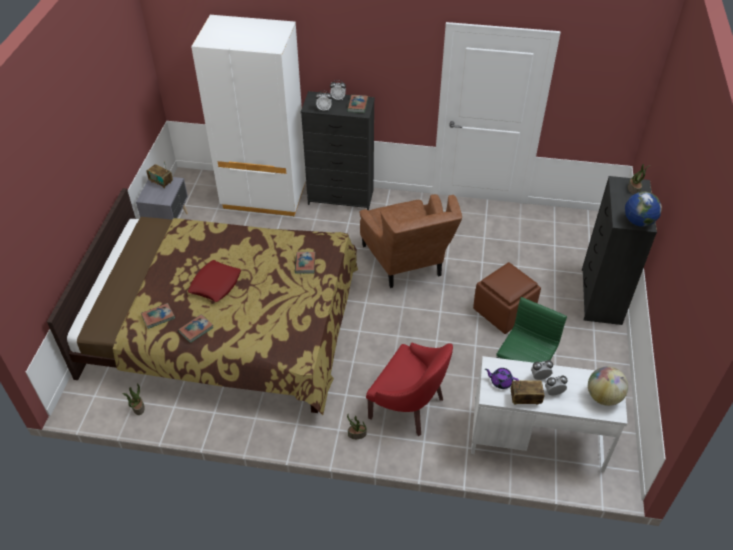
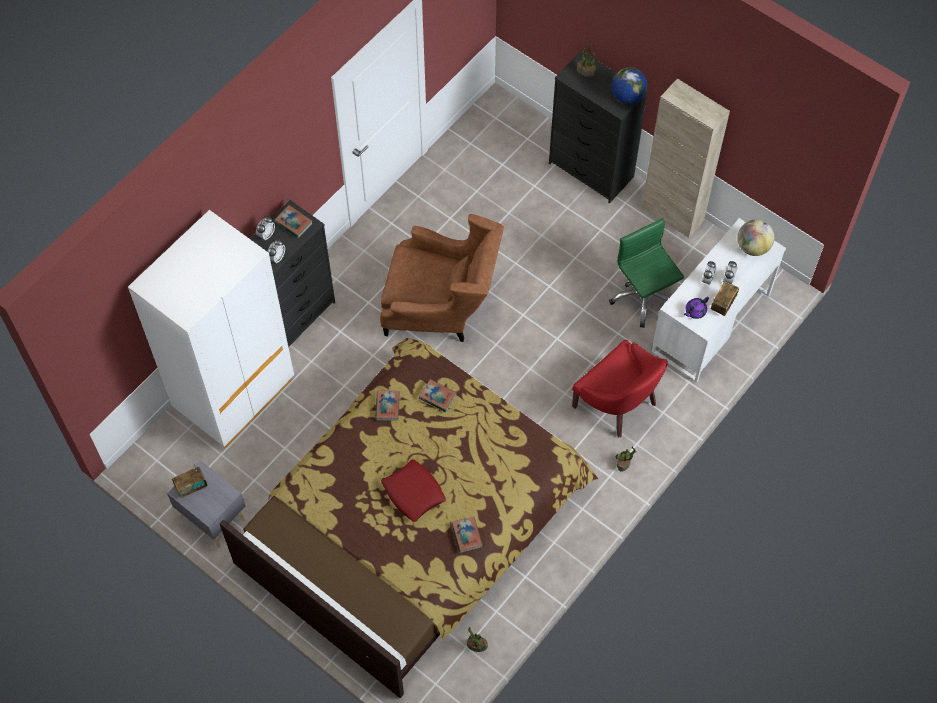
camera: 60 degrees left, 15 degrees up
book [141,303,175,329] -> book moved to [375,390,400,421]
red armchair [366,343,453,436] -> red armchair turned 75 degrees clockwise [572,340,668,438]
brown ottoman [473,262,541,334] -> none
none -> beige cabinet [641,78,730,238]

